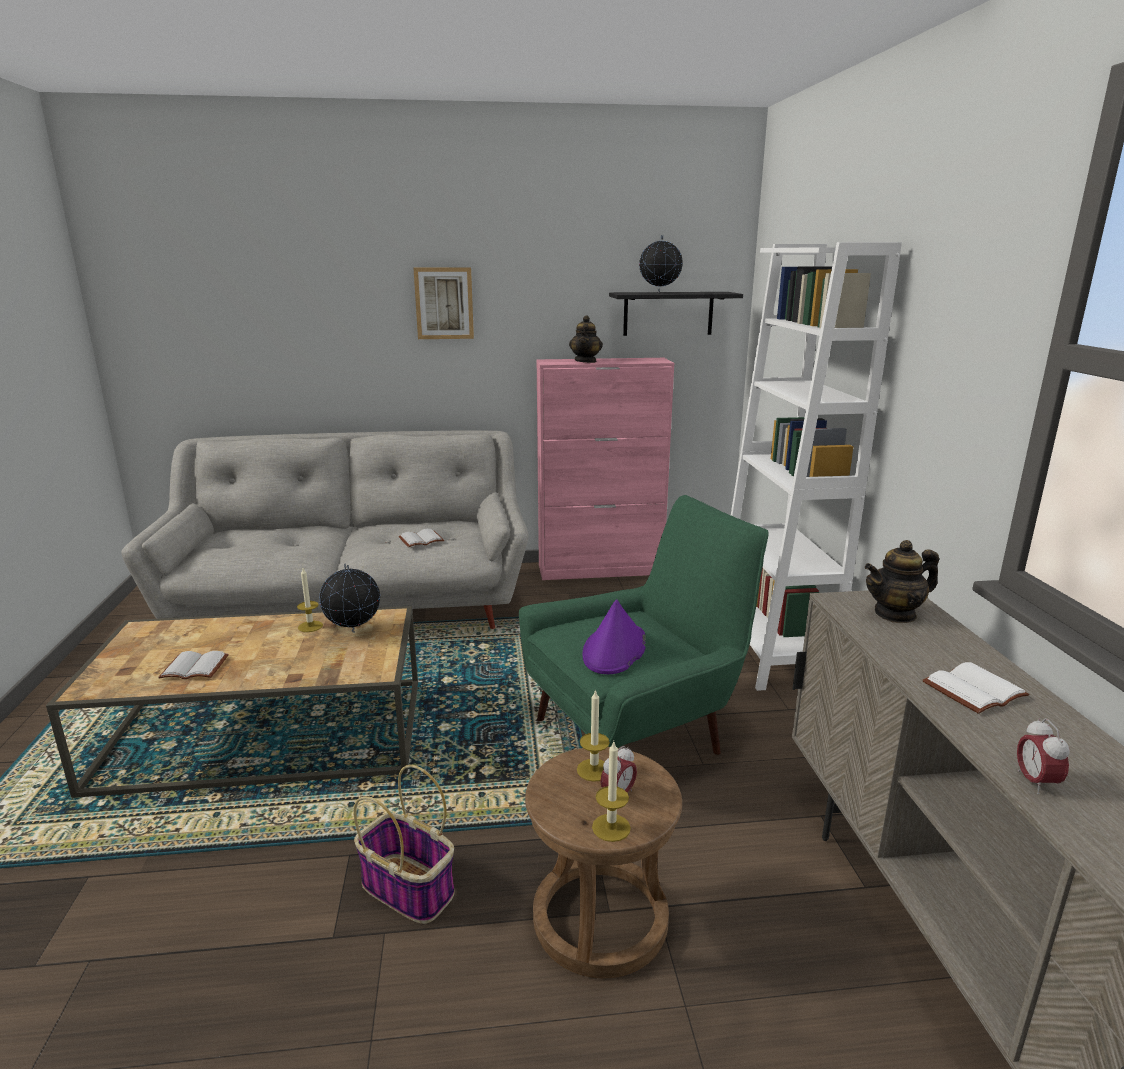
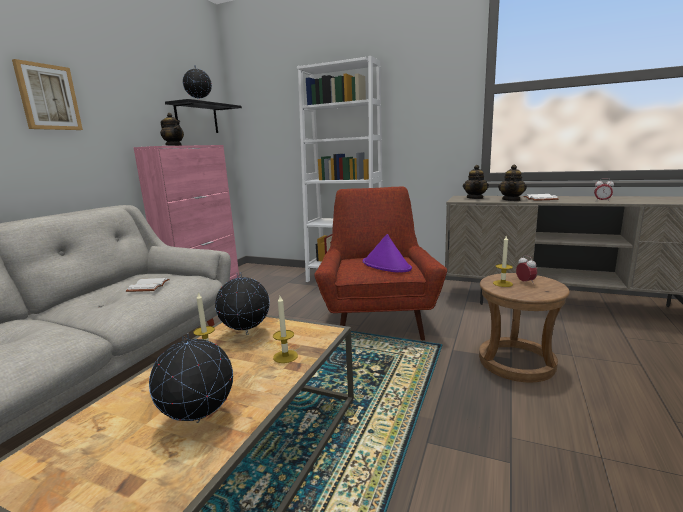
camera: 60 degrees left, 5 degrees down
white book [158,651,229,679] -> globe [149,333,233,423]
basket [353,765,455,924] -> none
green armchair [519,495,768,755] -> red armchair [314,186,447,340]
candle [592,742,631,842] -> candle moved to [273,296,298,363]
none -> teapot [498,165,527,201]

